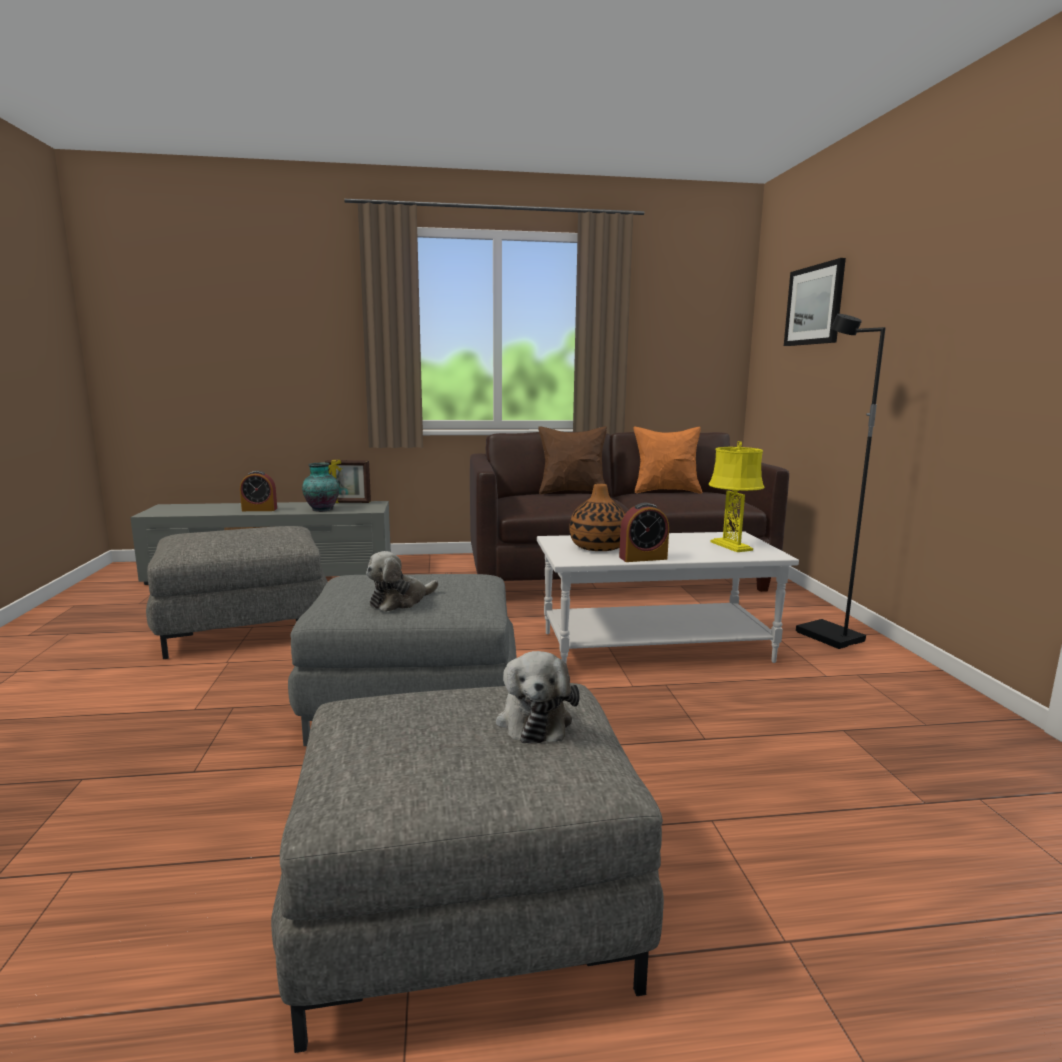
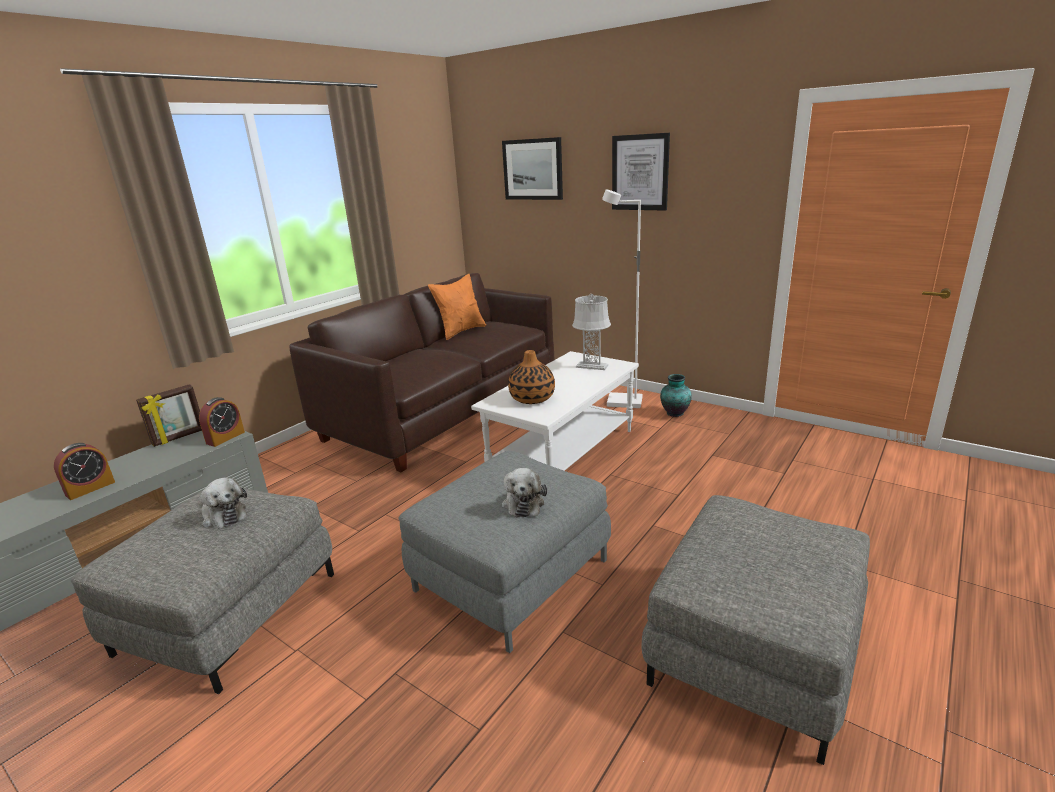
camera: 45 degrees left, 10 degrees up
vase [302,463,339,512] -> vase moved to [660,374,692,417]
plush toy [496,651,580,743] -> plush toy moved to [200,477,247,529]
brown pillow [538,426,607,495] -> none
alarm clock [619,503,669,562] -> alarm clock moved to [199,397,245,447]
yellow table lamp [709,441,765,552] -> grey table lamp [572,294,611,370]
black floor lamp [796,314,885,649] -> white floor lamp [602,189,643,408]
none -> picture [612,133,670,211]

